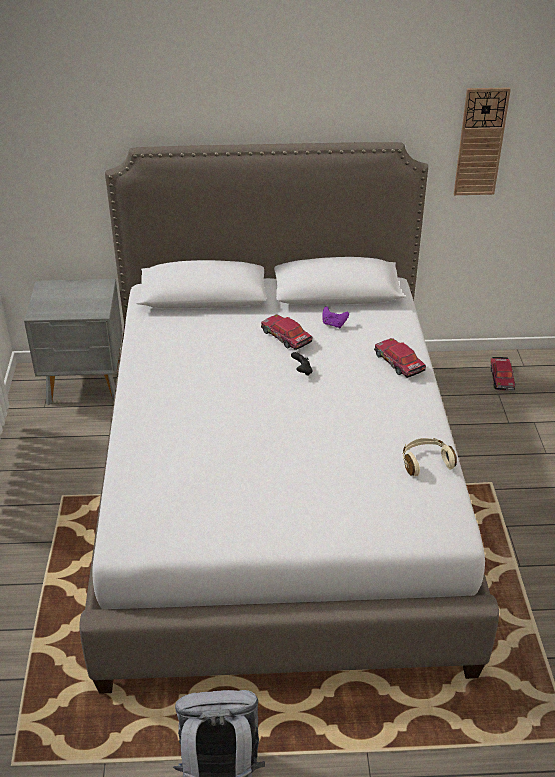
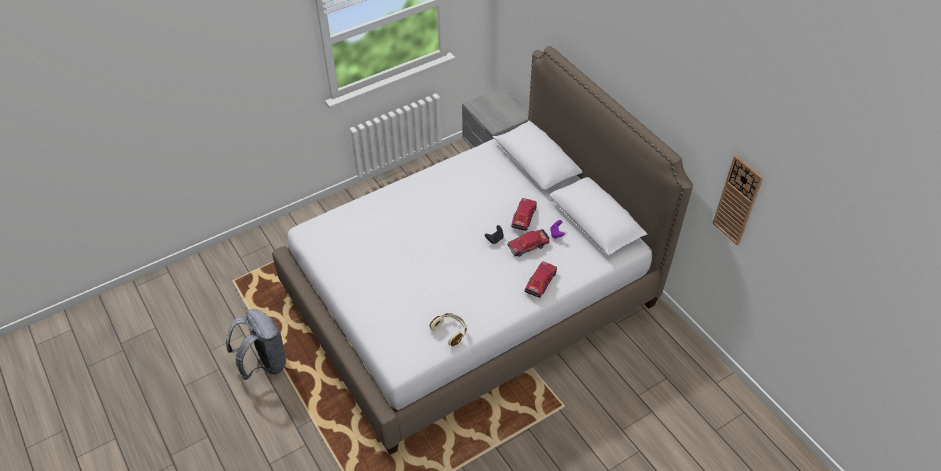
camera: 60 degrees right, 10 degrees up
toy car [490,357,515,391] -> toy car moved to [507,229,550,257]

